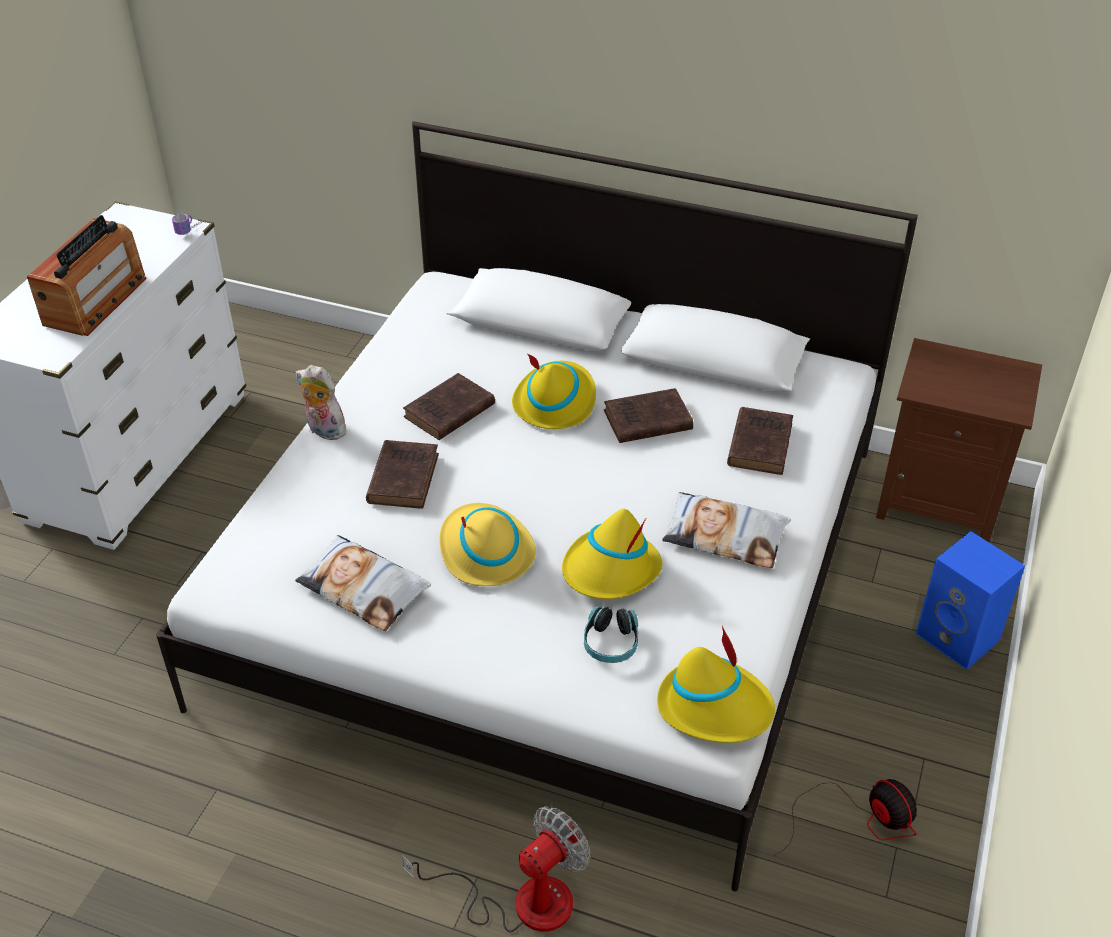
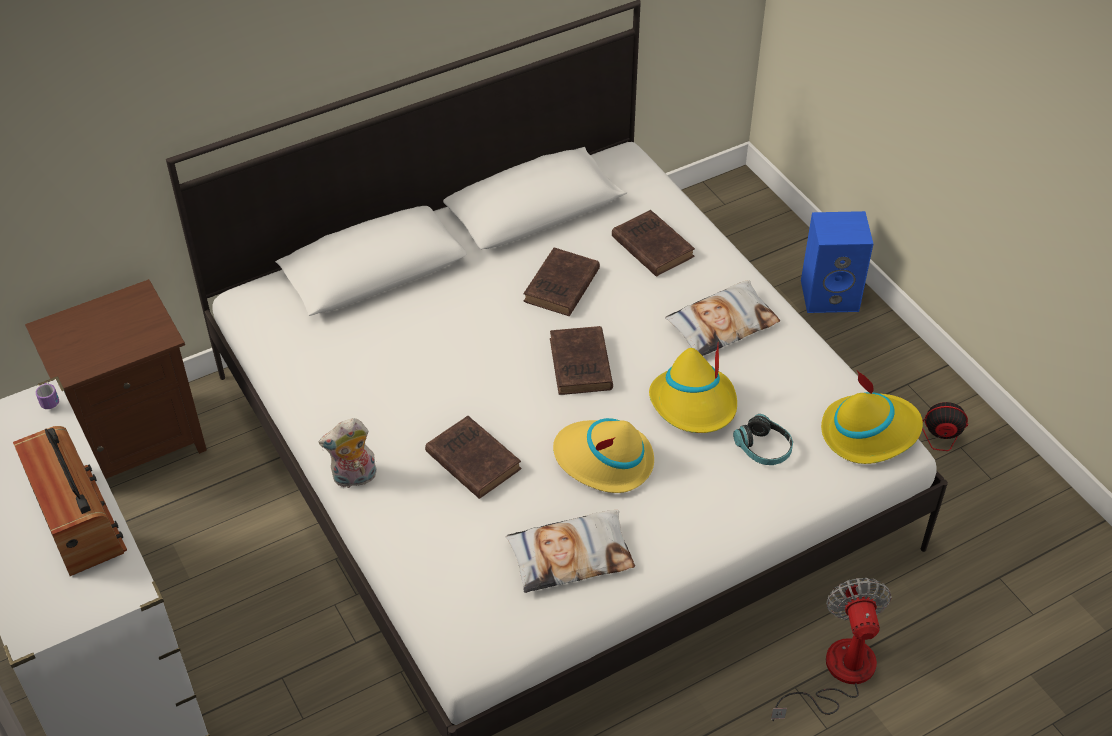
camera: 50 degrees left, 5 degrees up
brown book [403,373,495,440] -> brown book moved to [550,326,613,395]
yellow hat [512,354,596,429] -> none
brown nightstand [876,338,1042,542] -> brown nightstand moved to [25,279,207,479]

